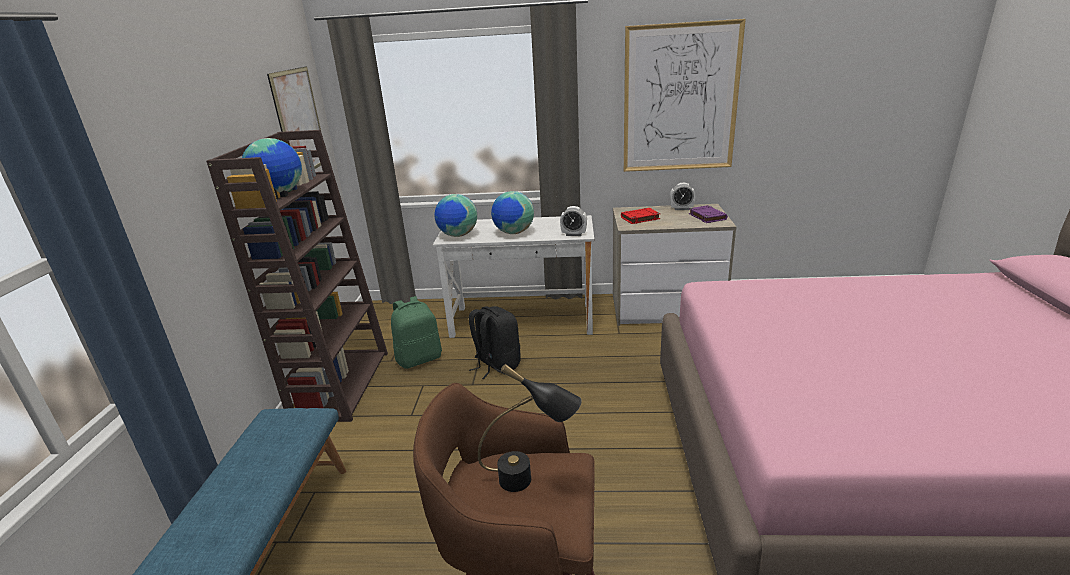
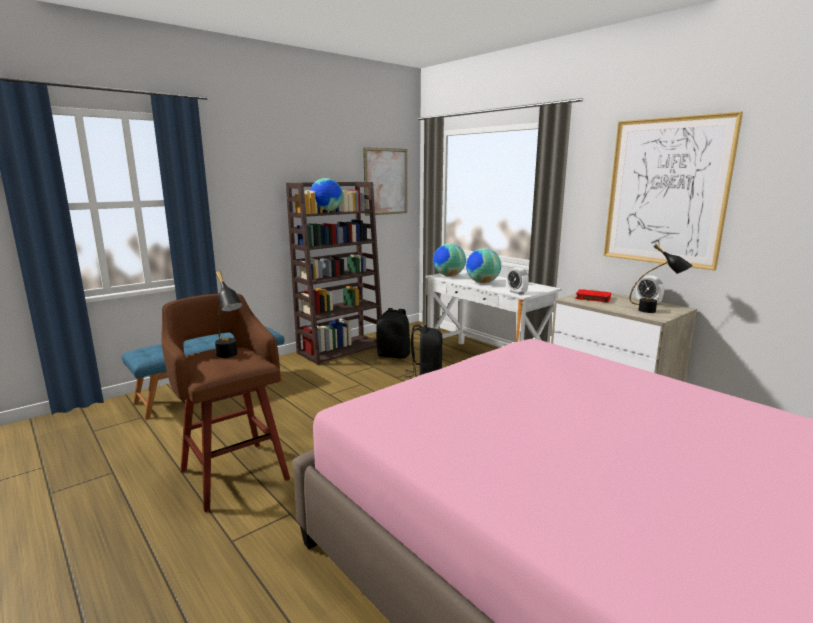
camera: 45 degrees right, 10 degrees down
green backpack [391,296,442,369] -> black backpack [376,308,411,359]
purple book [689,205,728,223] -> black table lamp [630,244,693,313]

